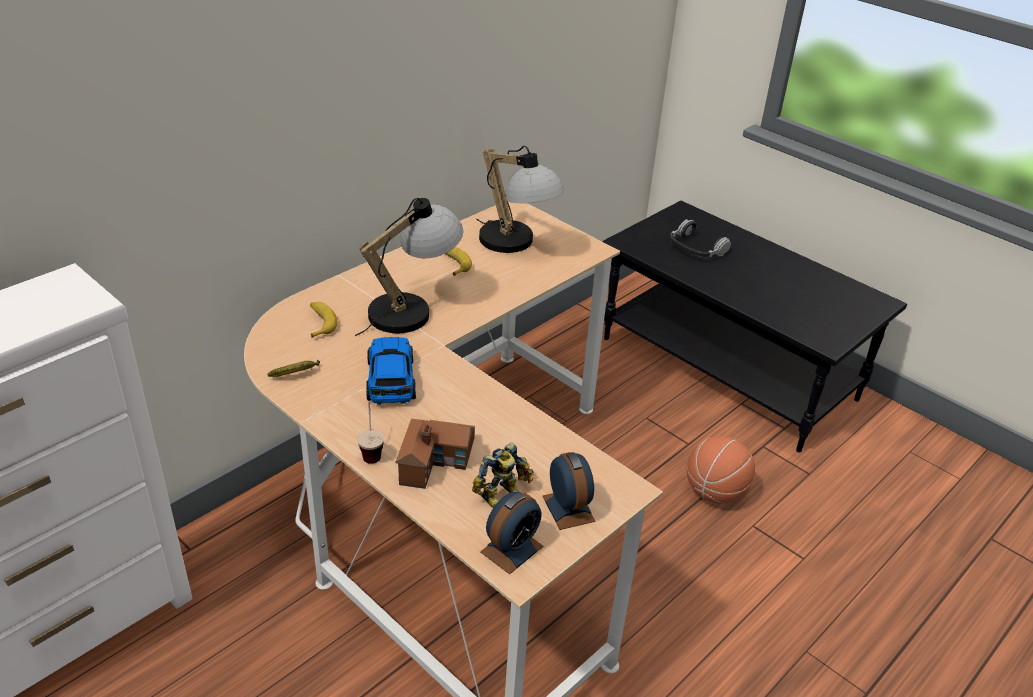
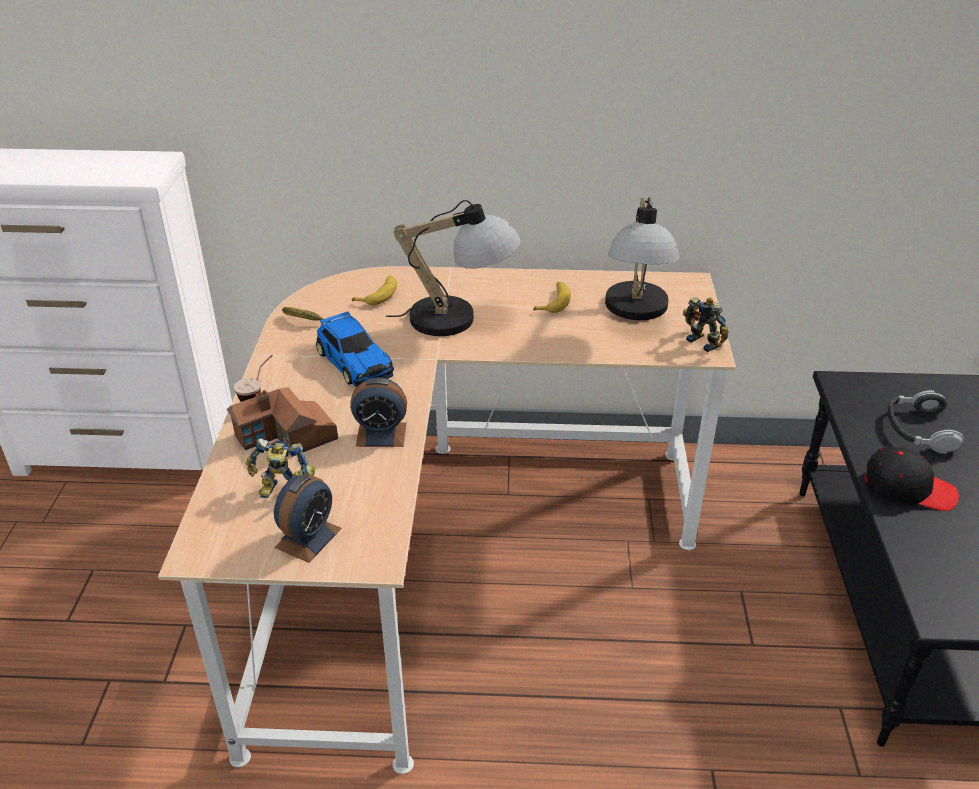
camera: 50 degrees right, 0 degrees up
toy car [366,337,416,405] -> toy car turned 105 degrees clockwise [316,312,394,387]
alarm clock [480,492,544,574] -> alarm clock moved to [350,377,407,447]
basketball [687,436,755,504] -> none
none -> toy robot [683,297,729,352]
none -> black cap [864,447,959,511]

